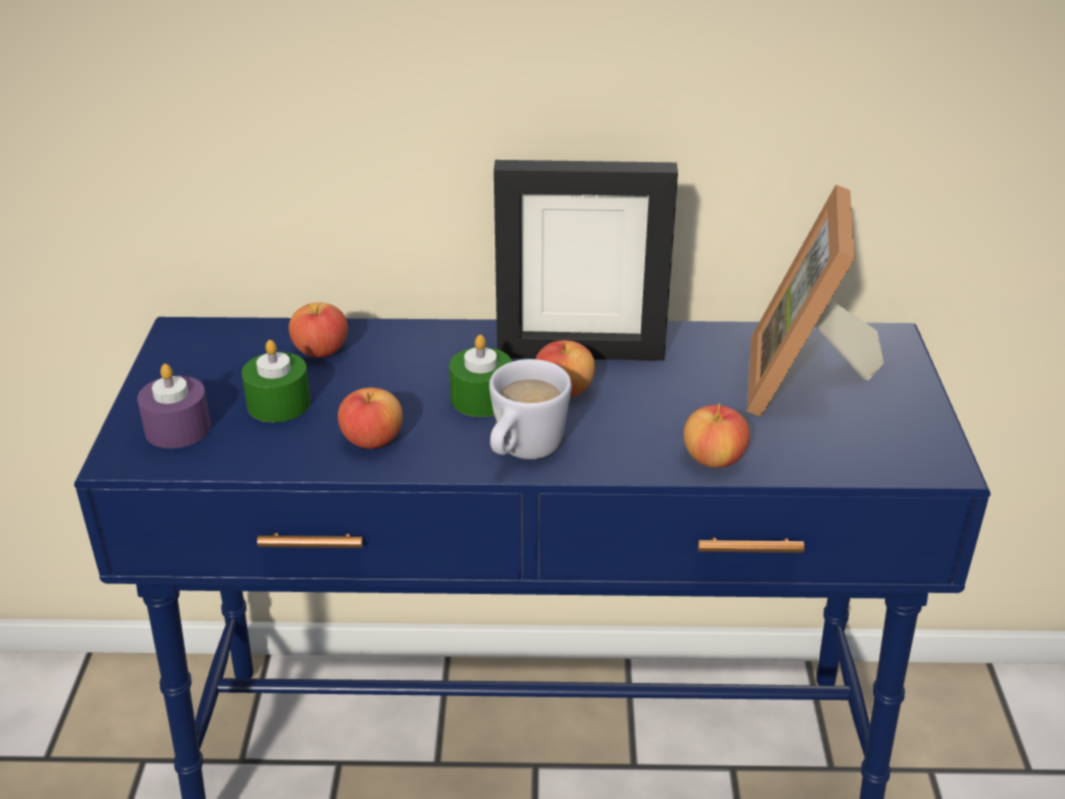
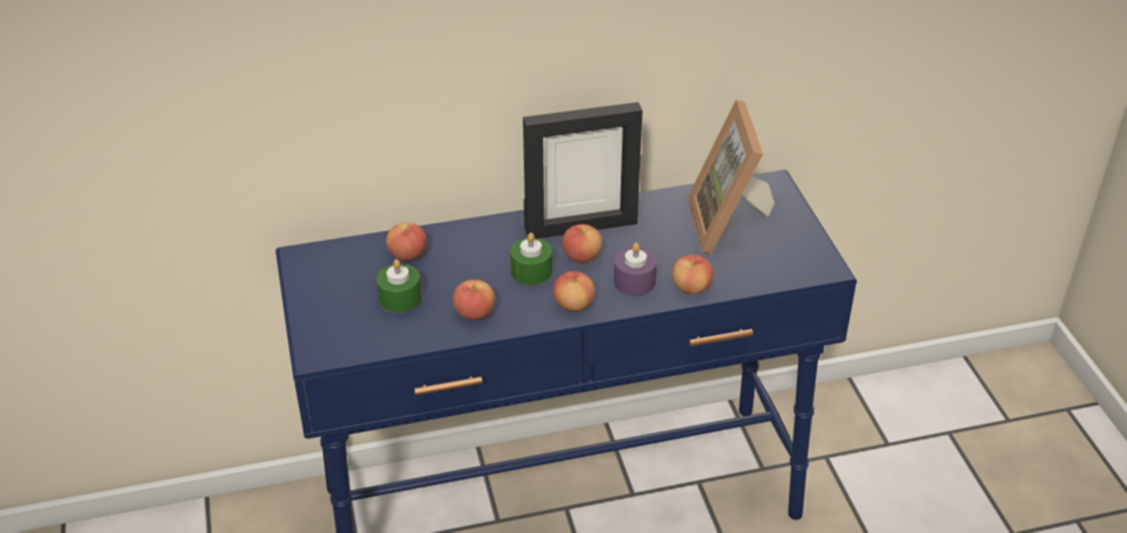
camera: 15 degrees left, 5 degrees up
purple candle [137,364,211,449] -> purple candle moved to [614,243,657,296]
white mug [489,359,572,459] -> apple [553,271,595,311]

